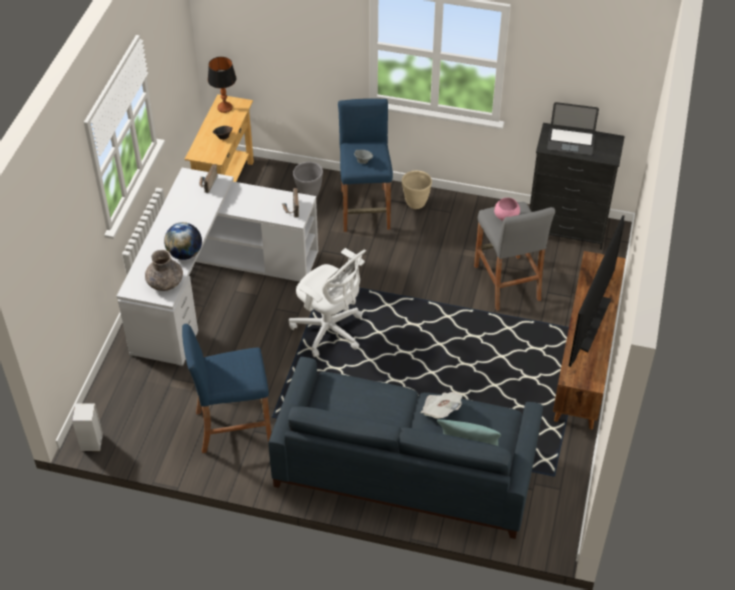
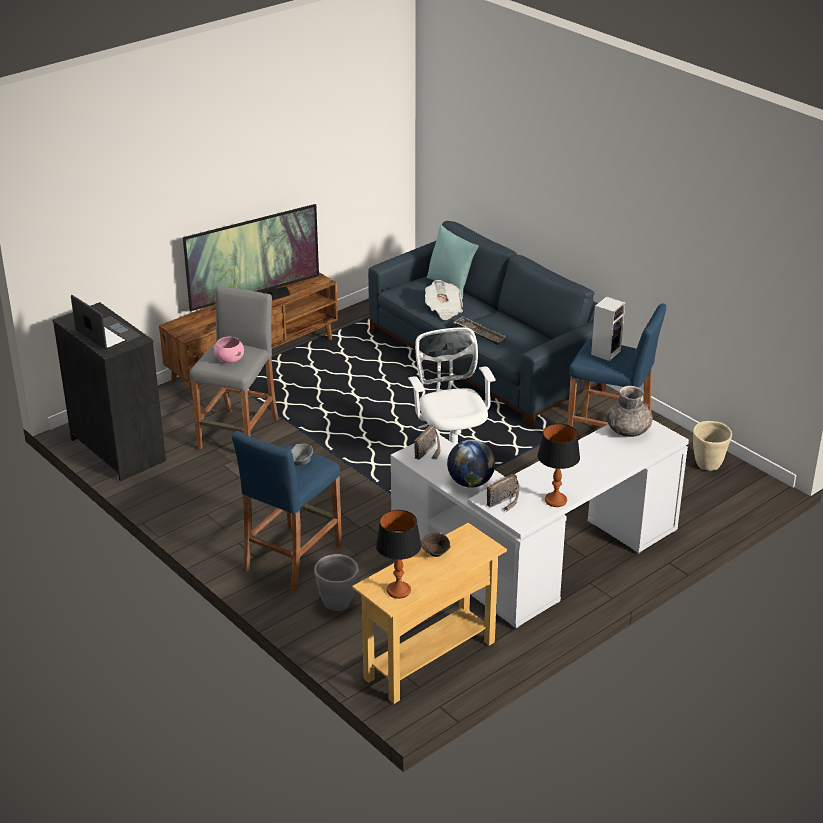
camera: 145 degrees left, 15 degrees down
speaker [72,403,103,451] -> speaker moved to [591,296,625,361]
globe [164,222,202,260] -> globe moved to [447,439,495,488]
beige planter [401,171,432,209] -> beige planter moved to [693,421,732,471]
none -> tray [454,317,507,345]
none -> table lamp [537,424,580,507]

